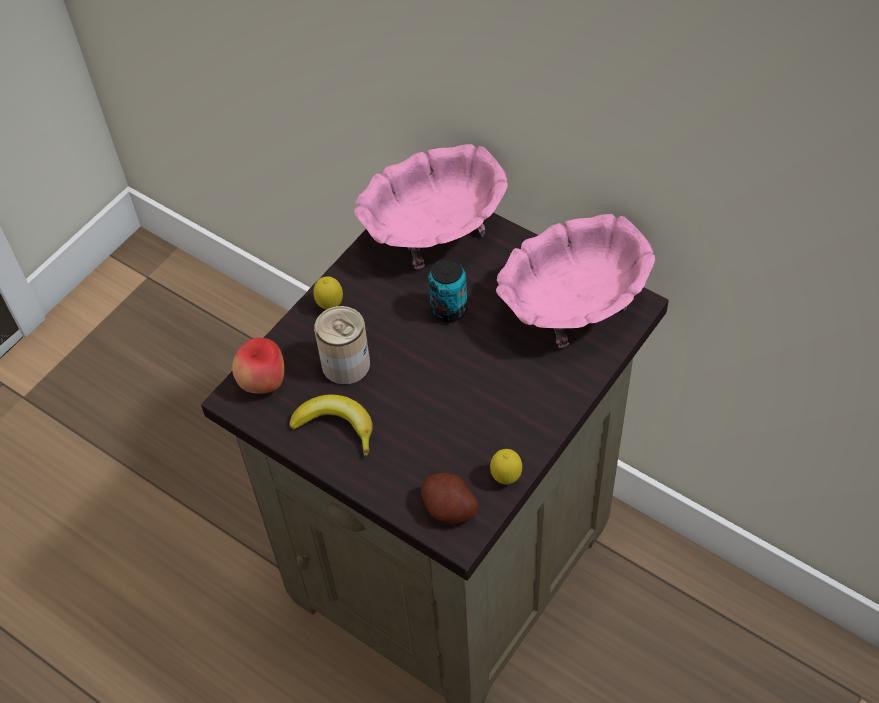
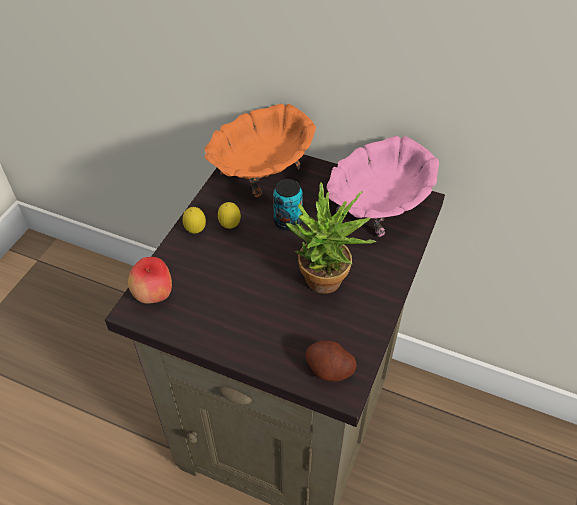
camera: 15 degrees left, 5 degrees down
banana [289,394,373,456] -> none
can [314,306,370,384] -> none
pink bowl [354,144,507,269] -> orange bowl [204,104,316,197]
lemon [490,449,522,484] -> lemon moved to [218,202,241,229]
none -> potted plant [285,183,376,294]

